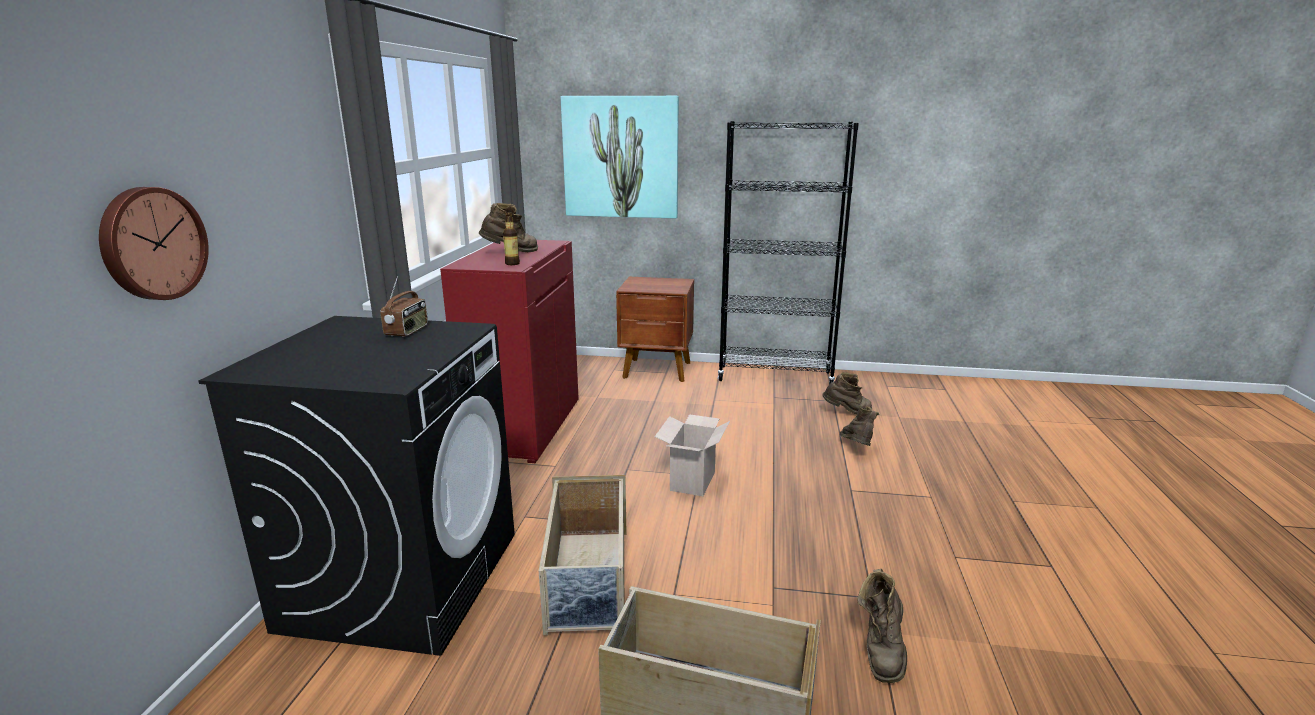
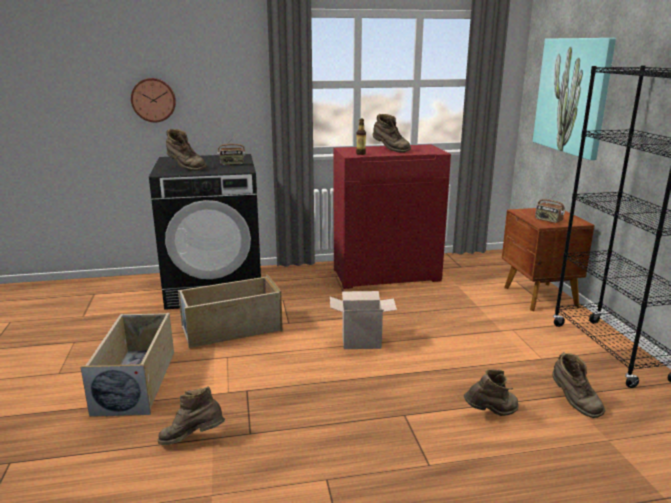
camera: 70 degrees right, 0 degrees up
none -> brown boot [166,129,206,171]
none -> radio [535,192,565,223]

